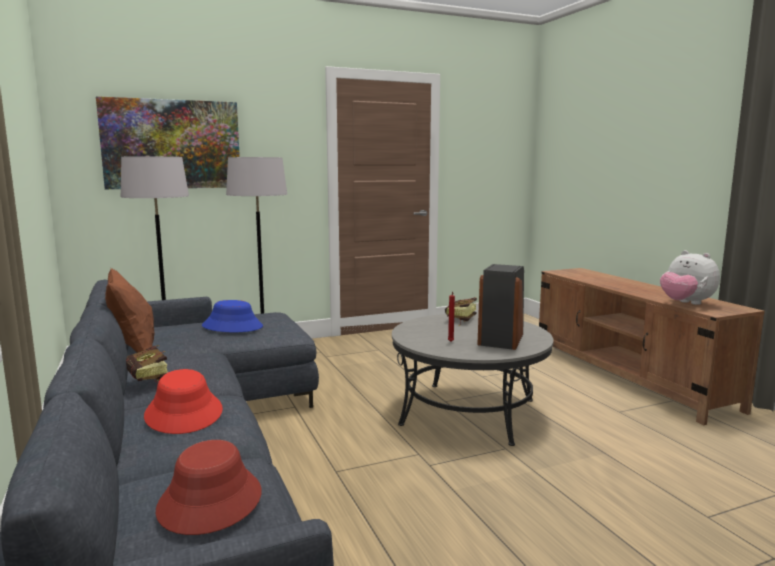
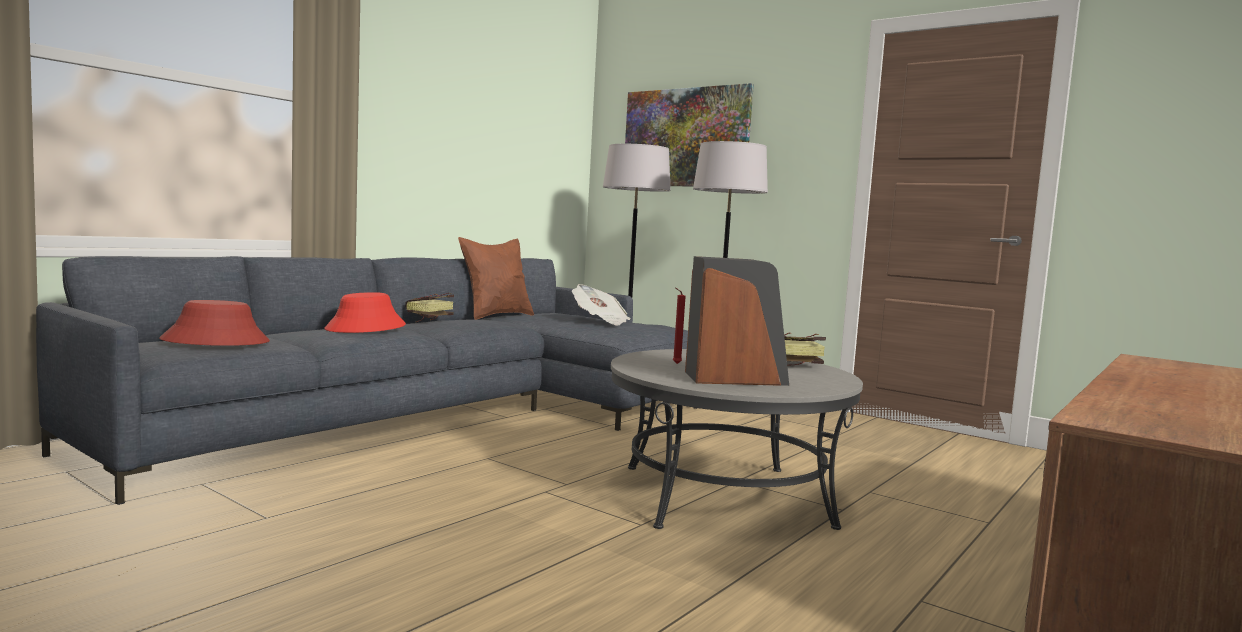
camera: 60 degrees right, 5 degrees down
blue hat [202,300,263,332] -> newspaper [572,284,630,326]
plush toy [660,250,720,305] -> none

